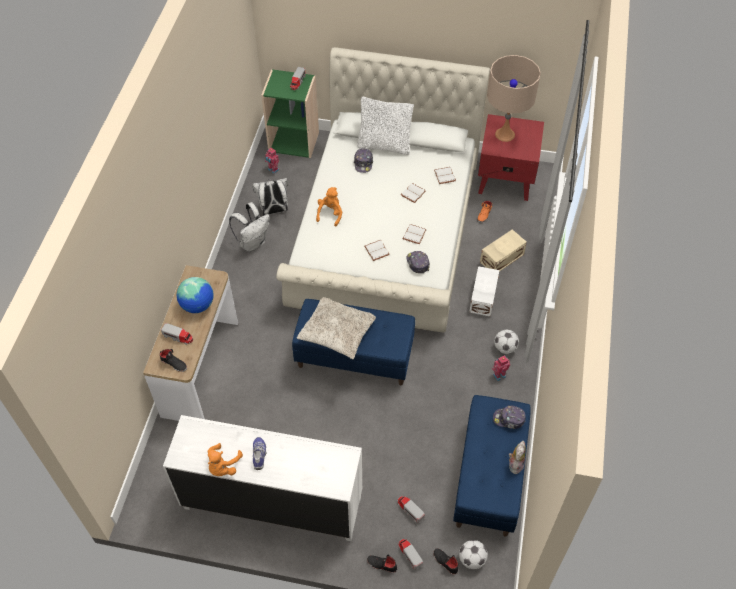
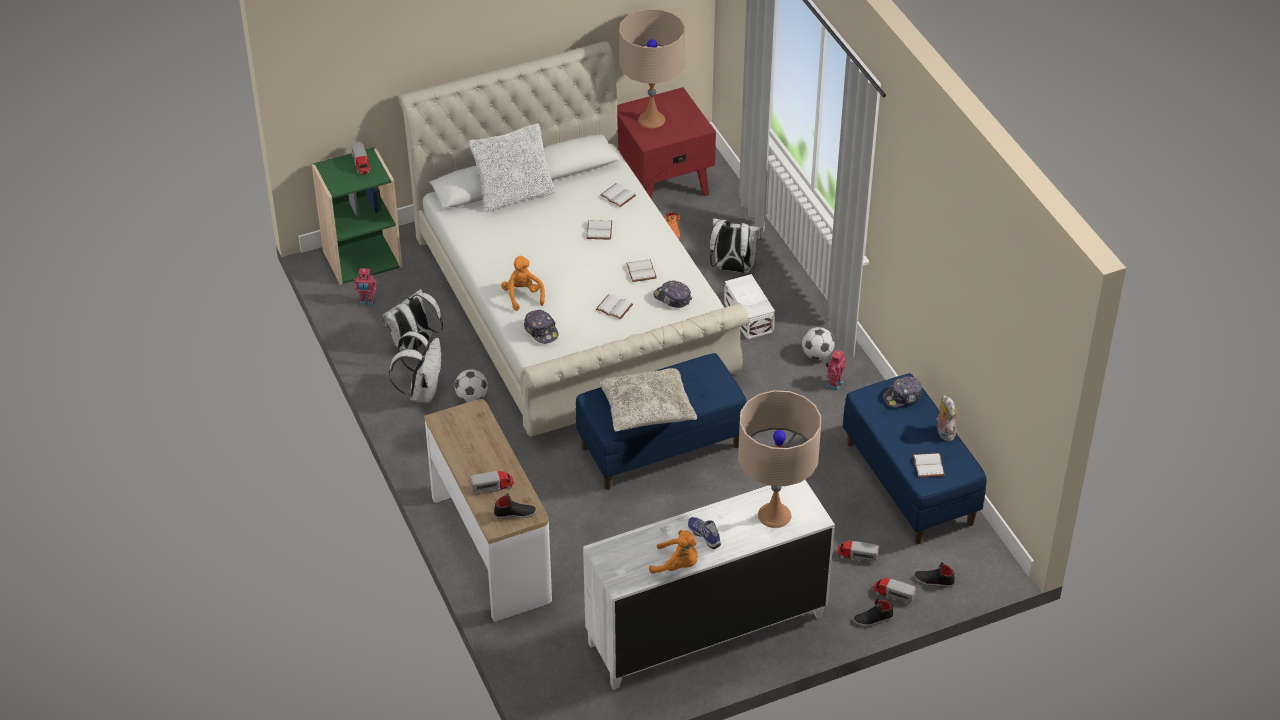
camera: 35 degrees left, 10 degrees down
globe [177,277,214,313] -> none
orange plush toy [208,443,243,476] -> orange plush toy turned 60 degrees counterclockwise [649,530,698,574]
cap [354,148,373,173] -> cap moved to [524,310,558,344]
football [459,540,488,569] -> football moved to [454,369,488,402]
beige storage box [480,229,527,272] -> white backpack [710,218,761,273]
none -> beige table lamp [738,390,821,528]
none -> white book [913,453,945,477]

